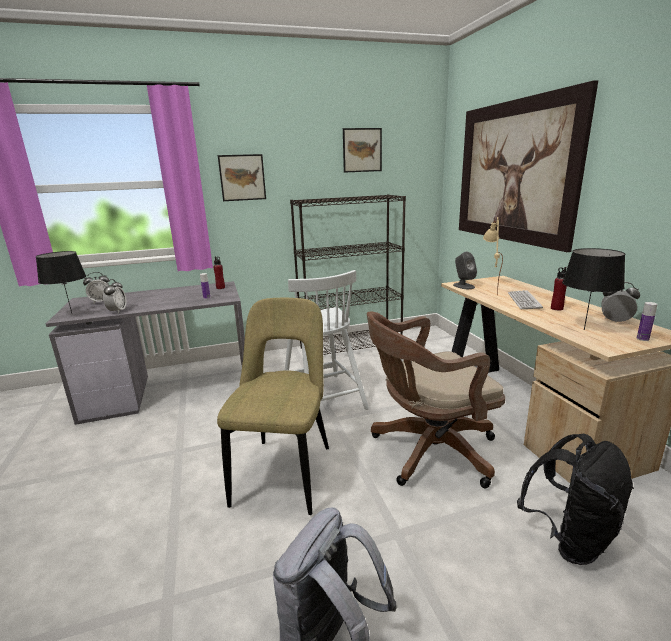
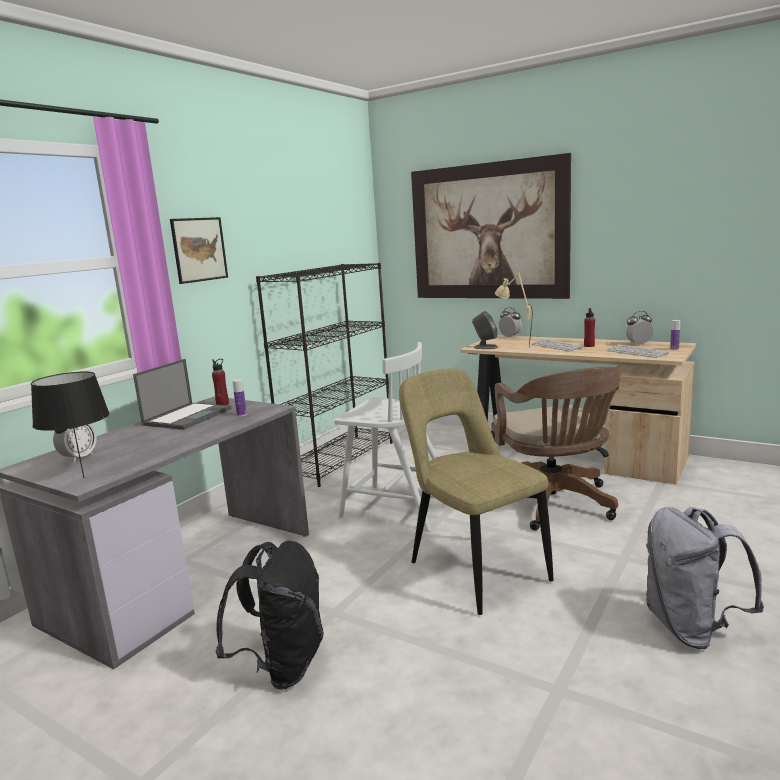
camera: 40 degrees left, 5 degrees down
alarm clock [103,279,127,313] -> alarm clock moved to [499,307,522,337]
picture [343,128,382,173] -> none
brown office chair [367,312,505,488] -> brown office chair turned 45 degrees counterclockwise [491,367,621,530]
black backpack [517,434,634,565] -> black backpack moved to [216,541,324,690]
black table lamp [562,248,625,330] -> keyboard [606,345,669,358]
none -> laptop [133,359,232,430]

